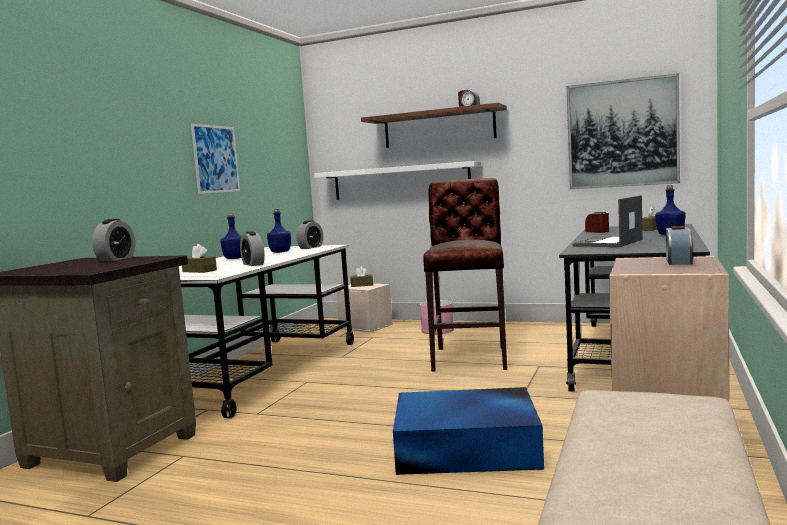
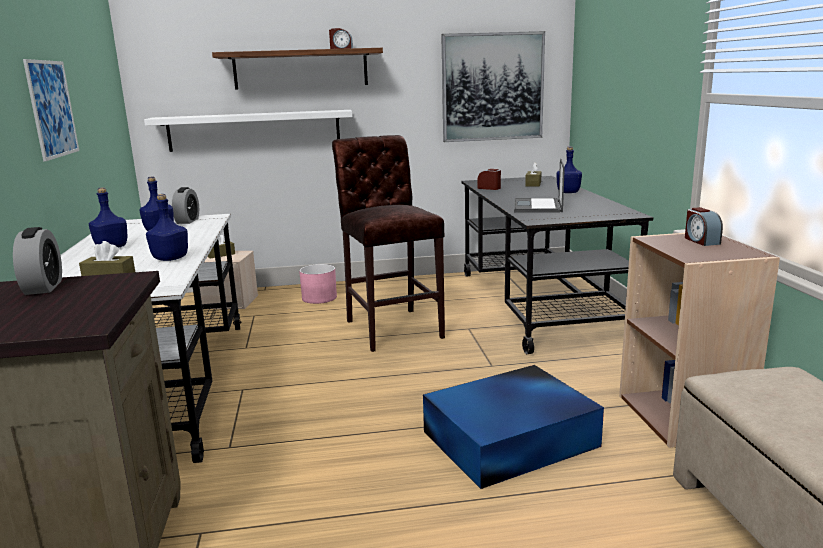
camera: 30 degrees left, 10 degrees up
alarm clock [240,231,265,266] -> blue bottle [146,194,188,261]

